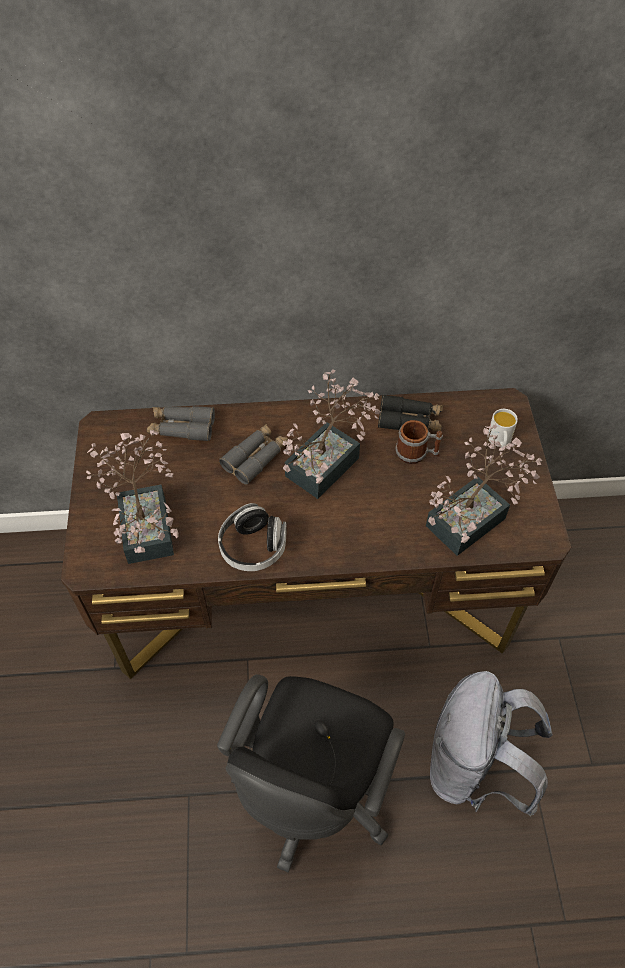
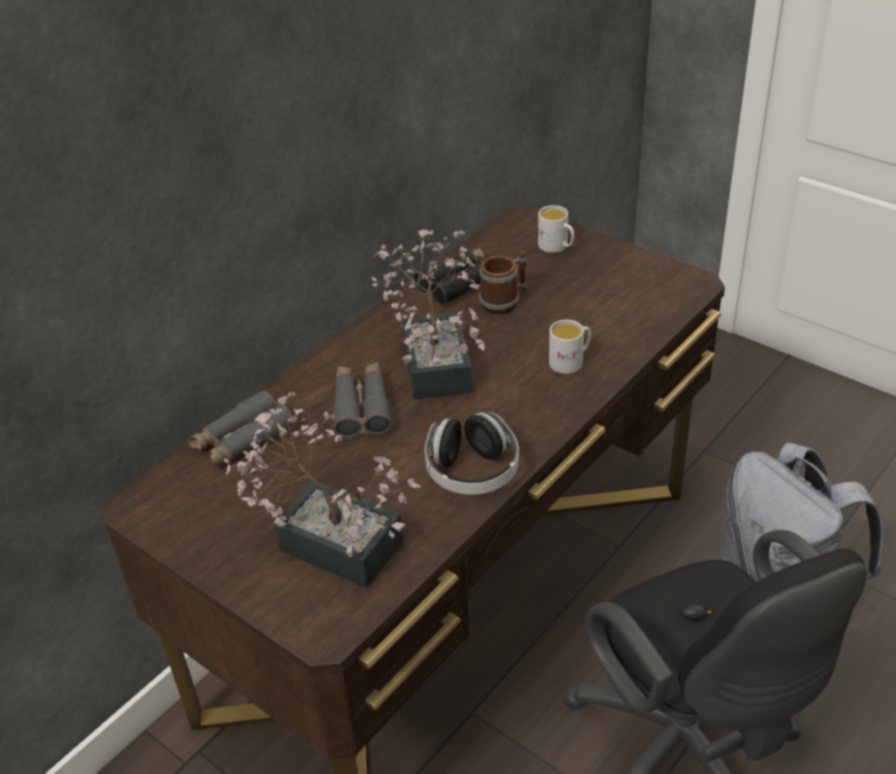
camera: 45 degrees left, 15 degrees down
potted plant [426,425,542,556] -> none
none -> white mug [549,320,591,374]

